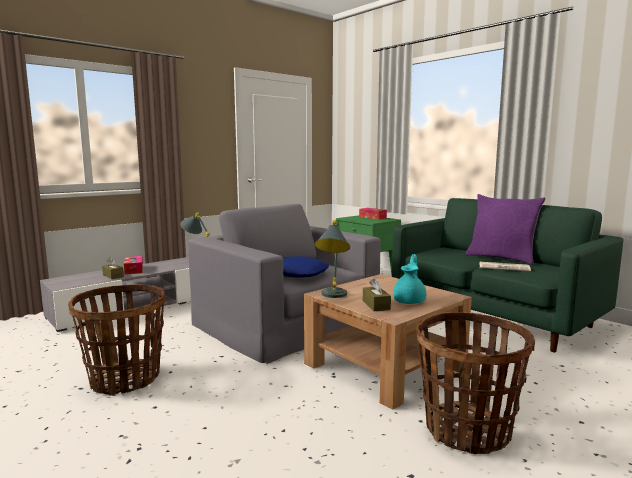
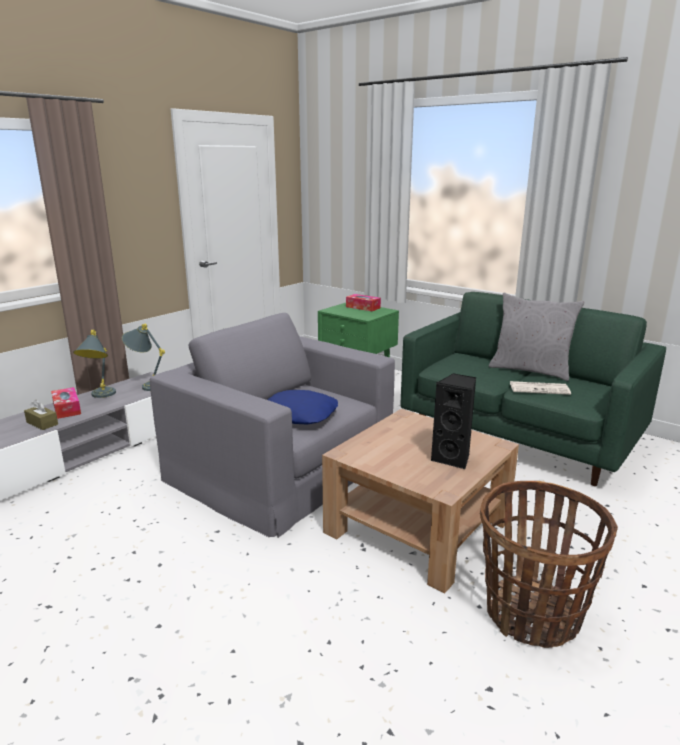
camera: 10 degrees left, 10 degrees up
basket [68,285,165,396] -> none
grey table lamp [314,220,350,298] -> grey table lamp moved to [73,330,116,398]
brown tissue box [363,278,391,311] -> none
turquoise teapot [393,254,426,304] -> black speaker [431,373,476,469]
purple pillow [465,194,545,265] -> grey pillow [489,293,585,381]

